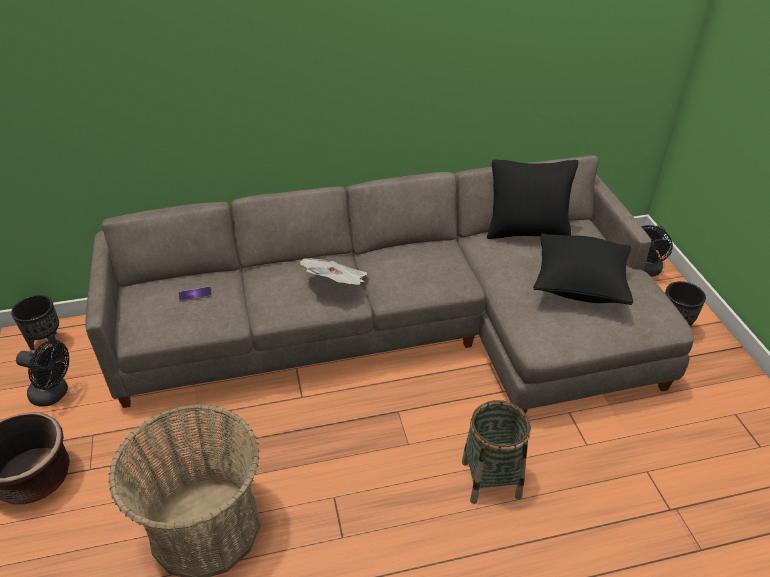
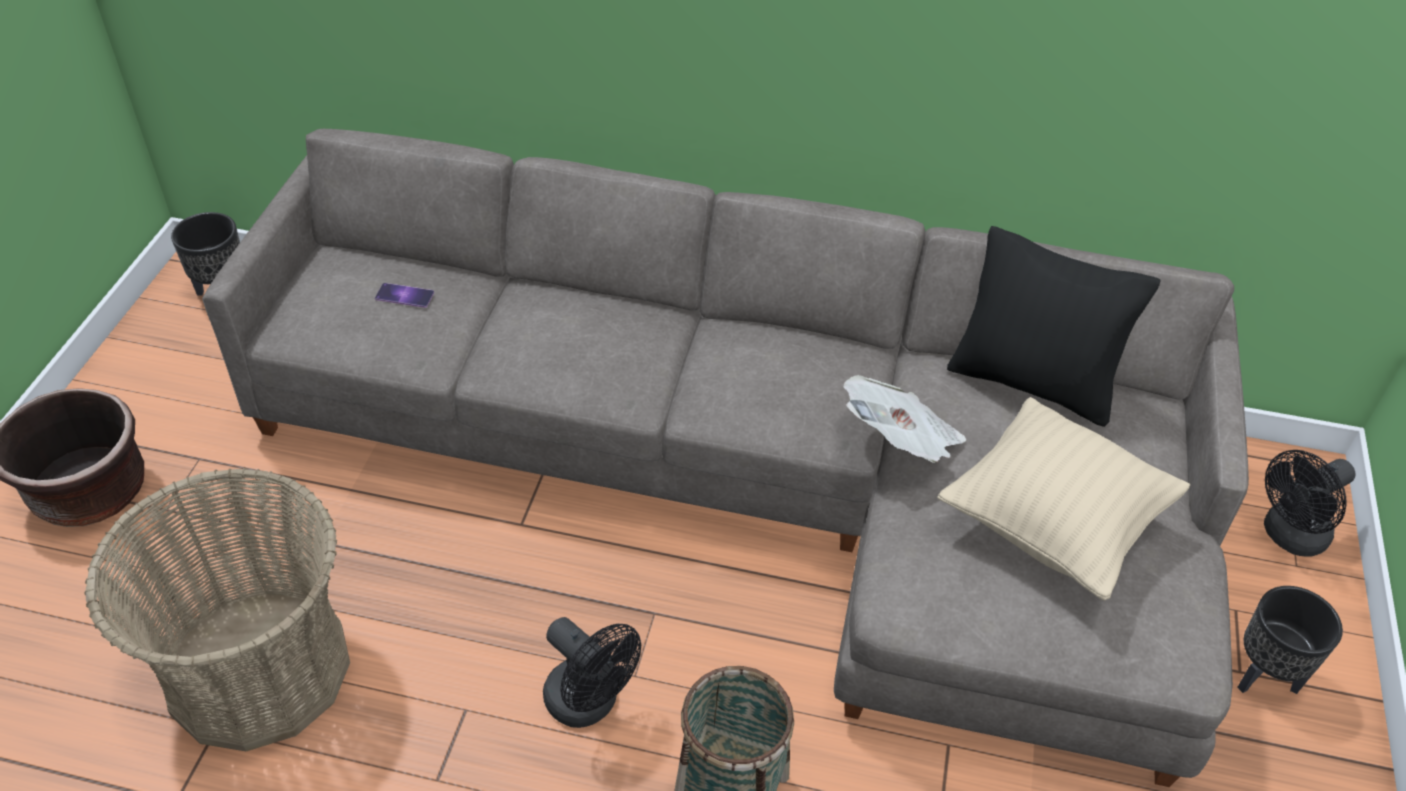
camera: 25 degrees right, 5 degrees up
black fan [16,340,69,406] -> black fan moved to [543,617,641,728]
newspaper [300,258,367,285] -> newspaper moved to [844,375,966,463]
black pillow [533,233,633,305] -> beige pillow [937,397,1190,601]

